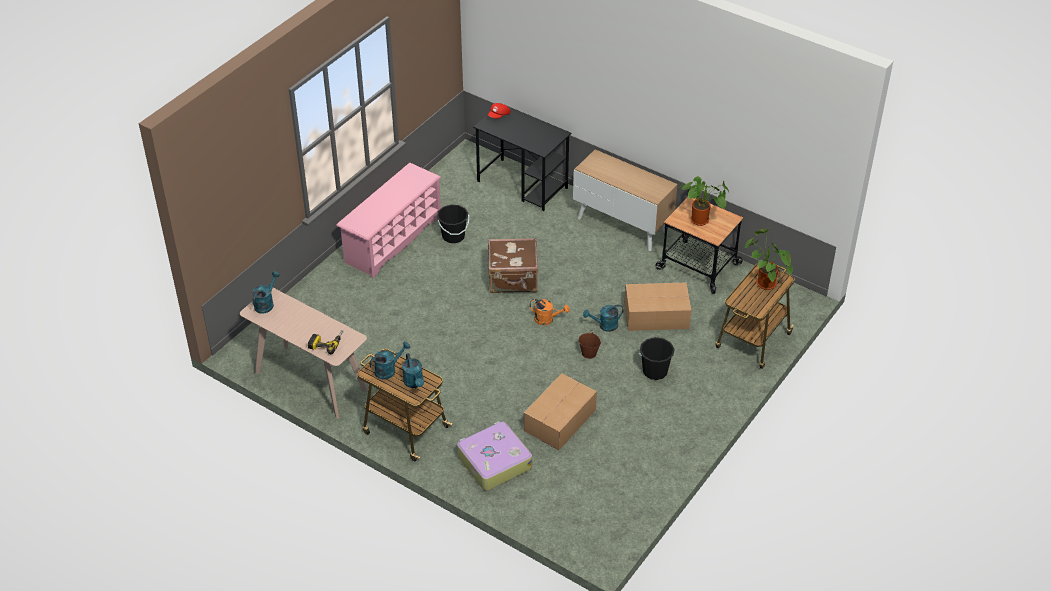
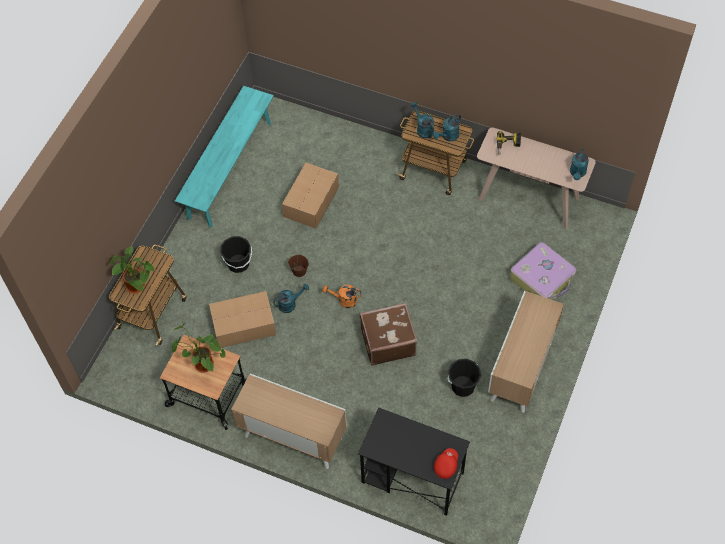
camera: 170 degrees right, 15 degrees up
pink shoe rack [336,163,441,278] -> cabinet [488,291,564,413]
suitcase [457,422,532,490] -> suitcase moved to [510,242,576,300]
none -> turquoise bench [175,86,274,227]

